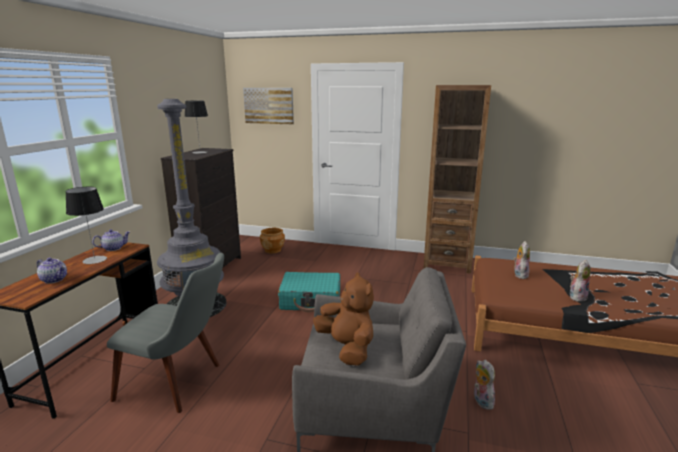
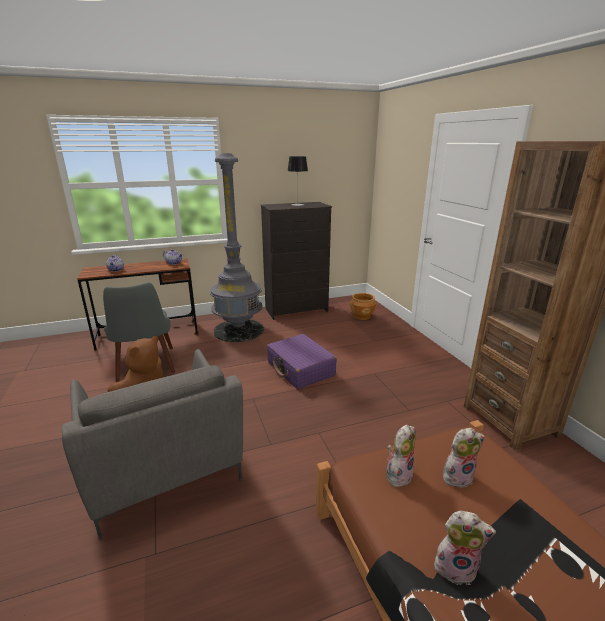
camera: 55 degrees right, 5 degrees up
table lamp [65,187,107,264] -> none
picture [243,88,294,124] -> none
turquoise suitcase [278,272,340,312] -> purple suitcase [267,334,337,389]
plush toy [474,360,495,410] -> plush toy moved to [387,424,416,488]

